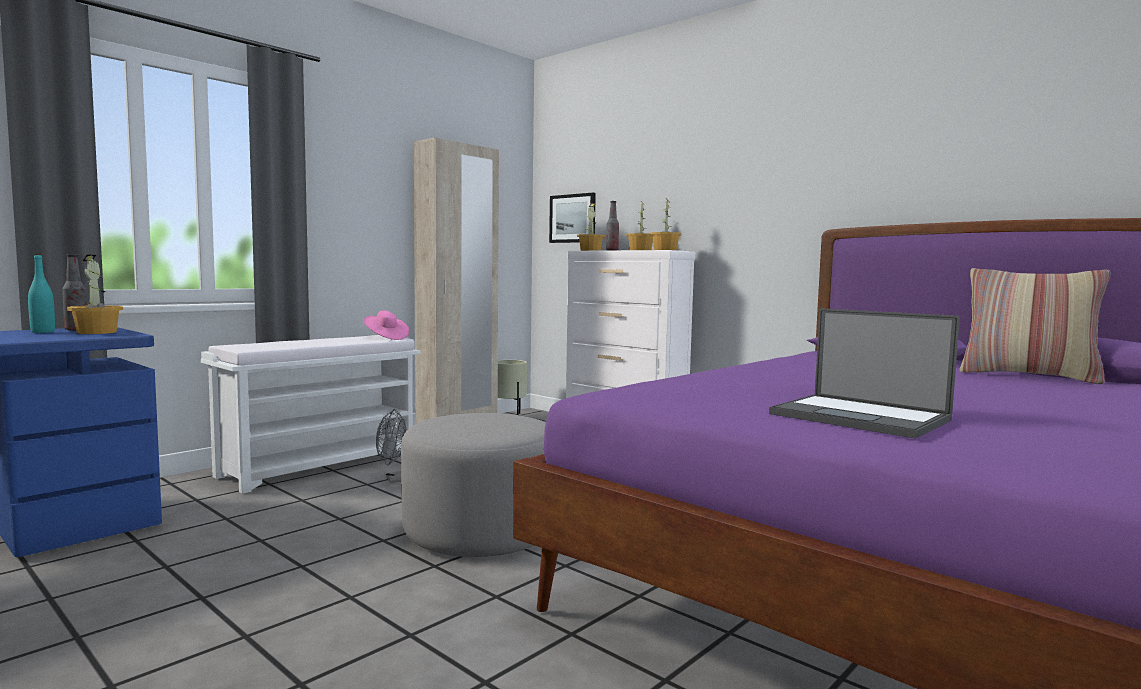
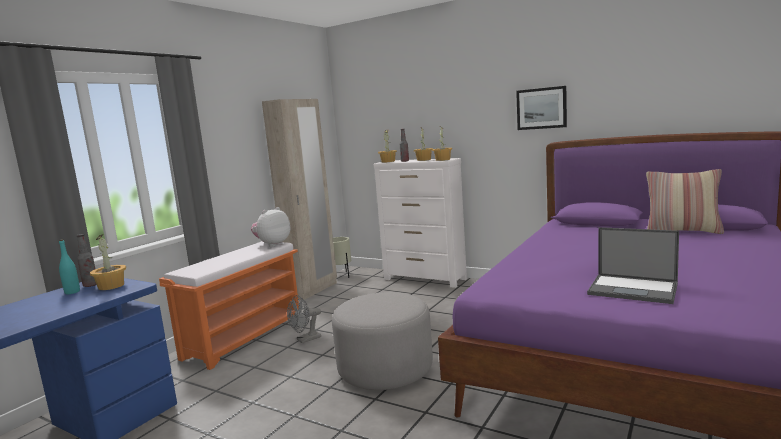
camera: 10 degrees left, 5 degrees up
white bench [201,335,421,494] -> orange bench [159,241,299,370]
pink hat [363,310,409,340] -> plush toy [251,207,290,247]
picture [549,193,596,243] -> picture moved to [516,86,567,130]

